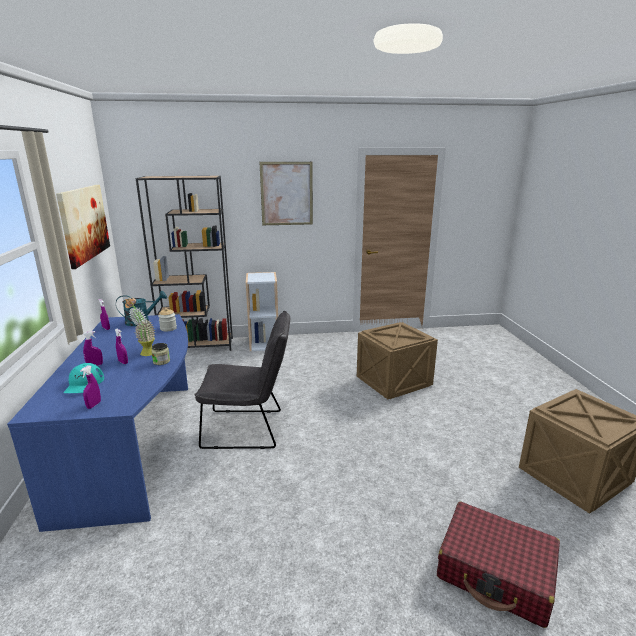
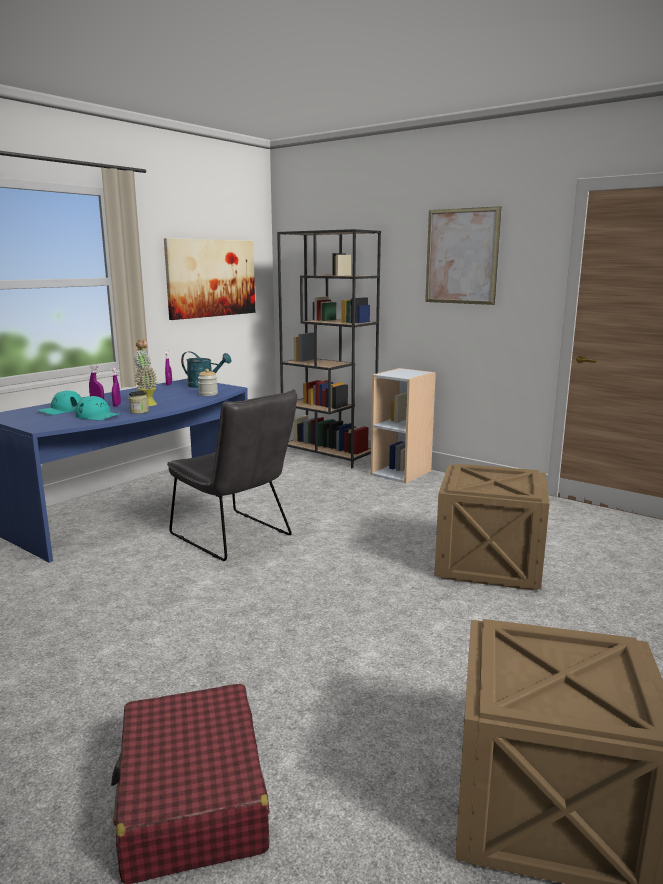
camera: 45 degrees right, 5 degrees down
purple spray bottle [80,365,101,409] -> none
none -> turquoise cap [75,396,121,420]

